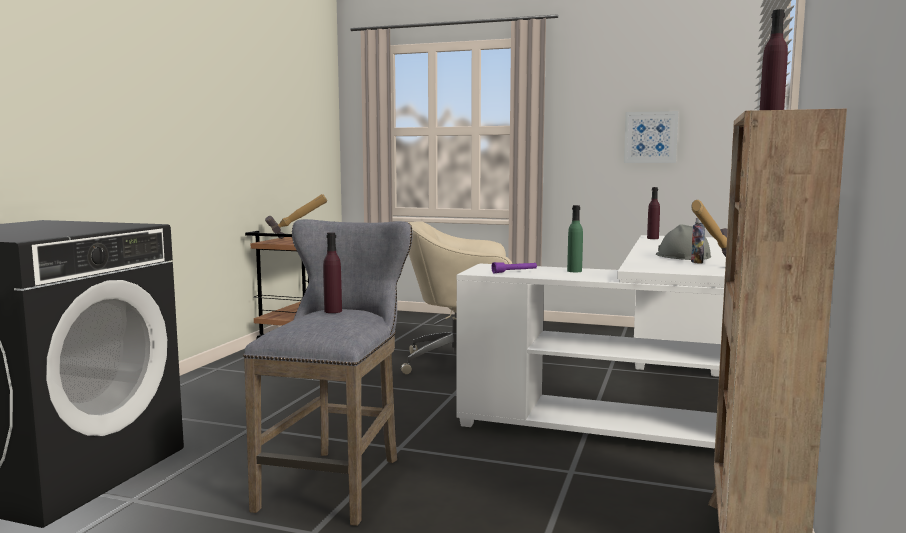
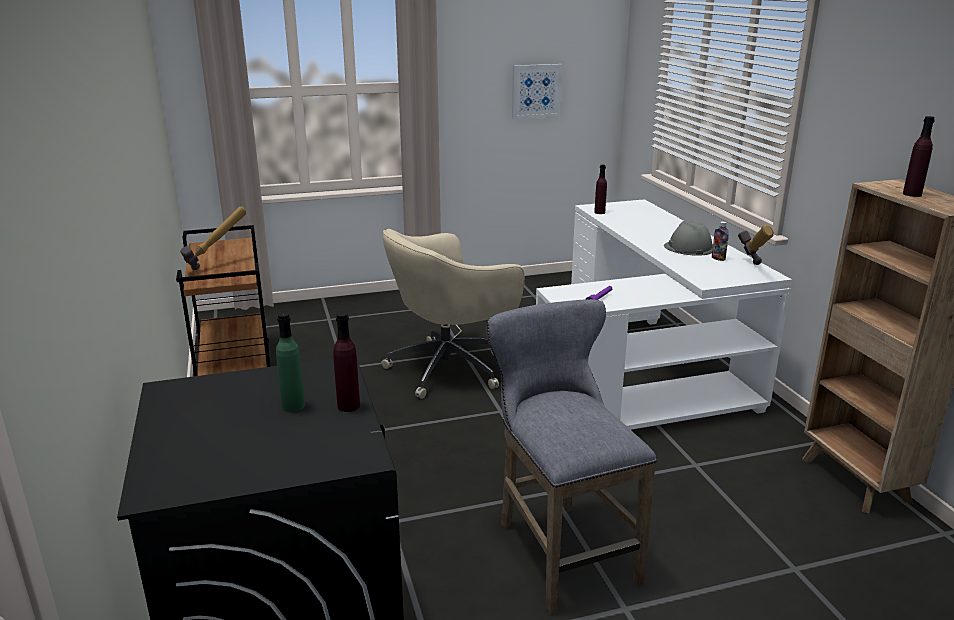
camera: 35 degrees left, 15 degrees up
purple bottle [323,232,342,313] -> purple bottle moved to [333,312,360,412]
green bottle [567,205,583,272] -> green bottle moved to [276,312,305,412]

